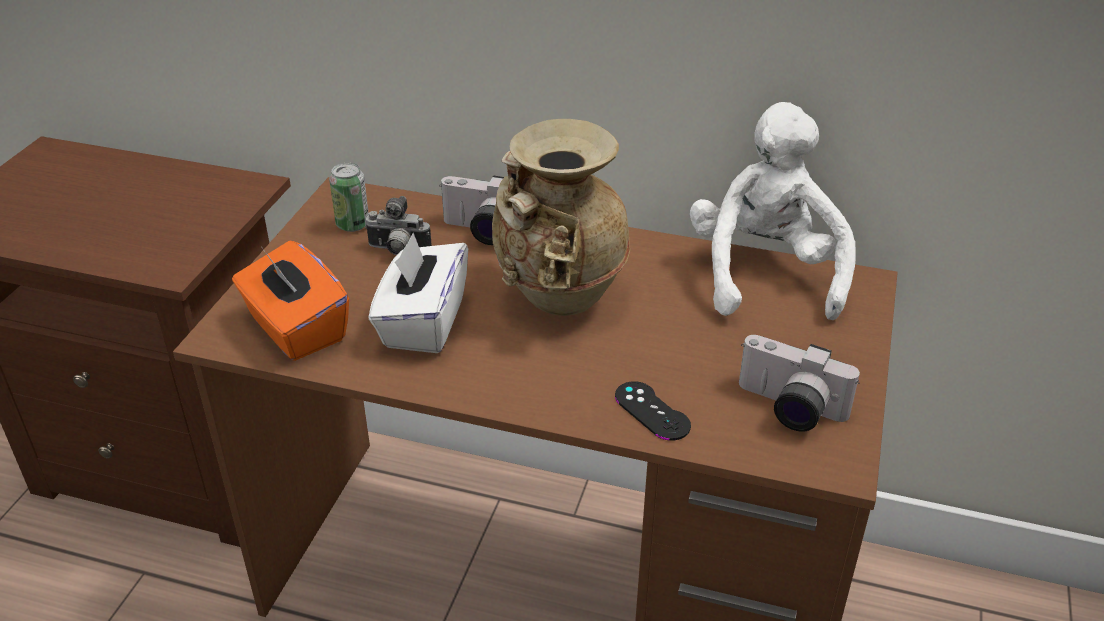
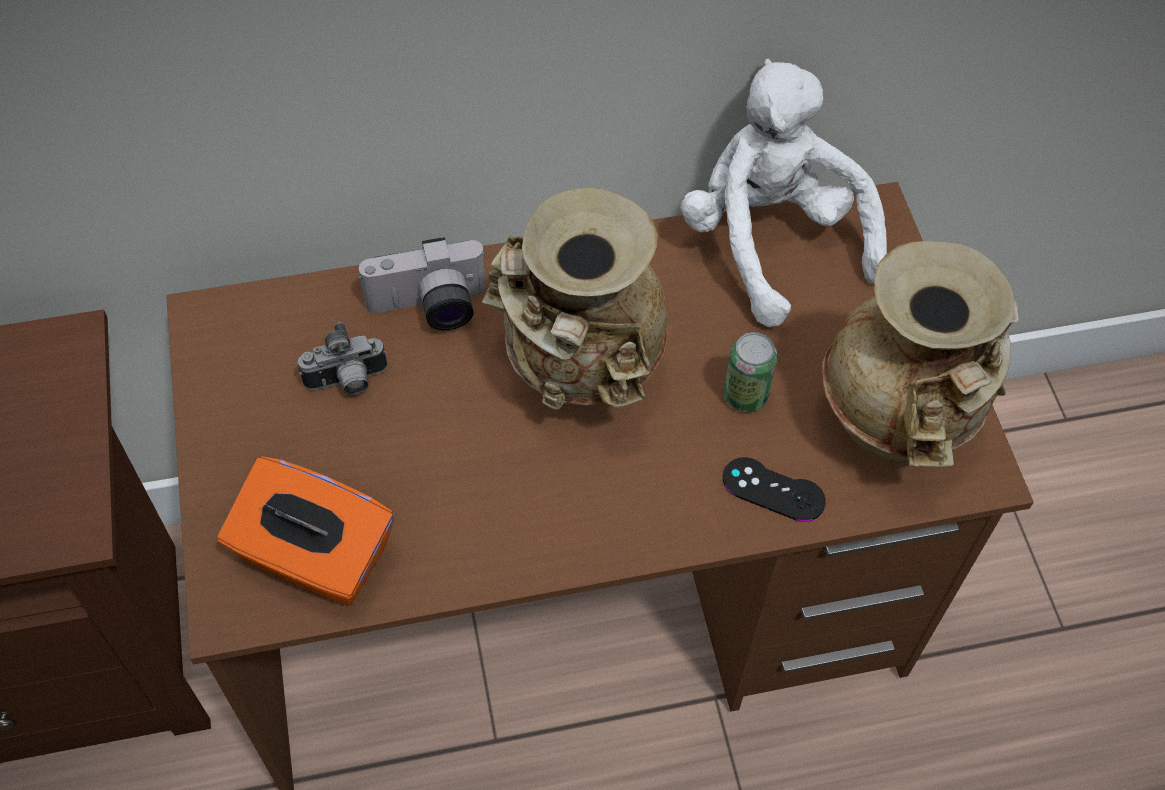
camera: 30 degrees left, 20 degrees up
can [329,163,369,232] -> can moved to [723,332,778,412]
white tissue box [369,233,468,353] -> none
camera [739,335,860,432] -> beige vase [822,241,1019,467]

